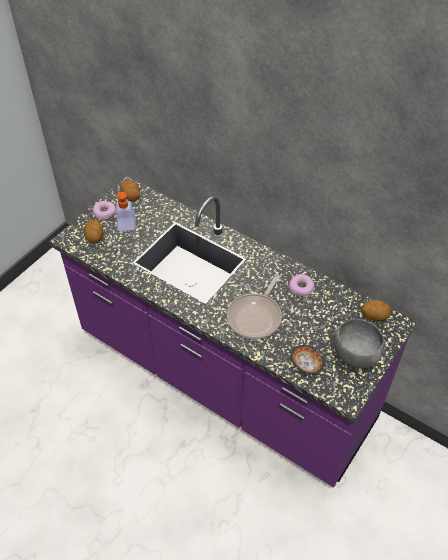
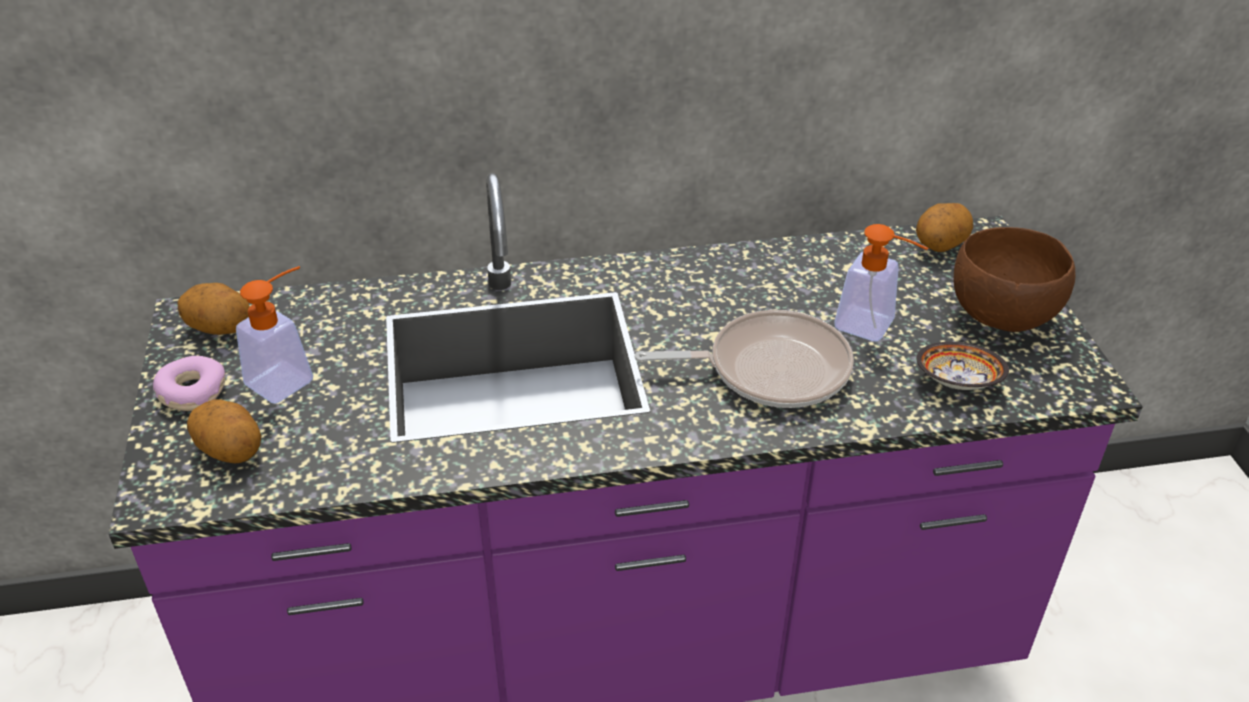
camera: 45 degrees left, 10 degrees down
frying pan [227,274,282,339] -> frying pan turned 75 degrees counterclockwise [634,310,854,408]
donut [289,274,315,296] -> none
grey bowl [334,319,385,368] -> brown bowl [953,227,1075,332]
none -> soap dispenser [834,224,928,341]

